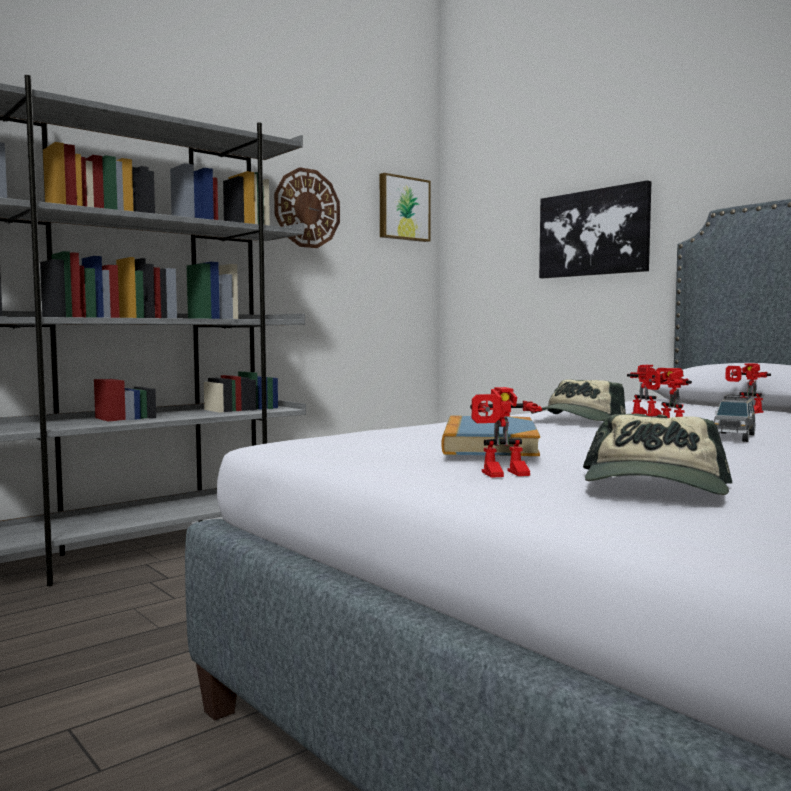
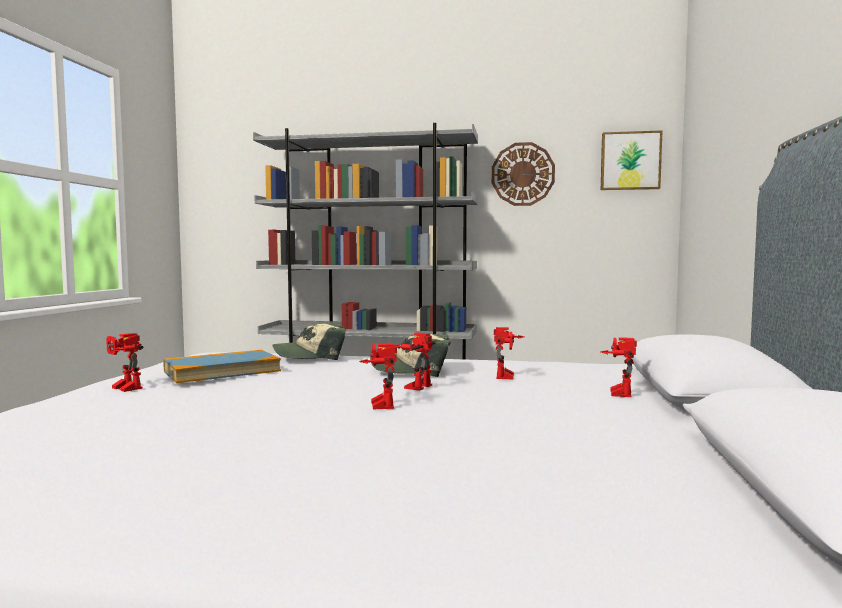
camera: 50 degrees right, 0 degrees up
picture [539,180,651,278] -> none
cap [583,414,733,495] -> cap moved to [273,323,346,360]
grey toy car [714,395,755,442] -> toy robot [359,343,397,409]

